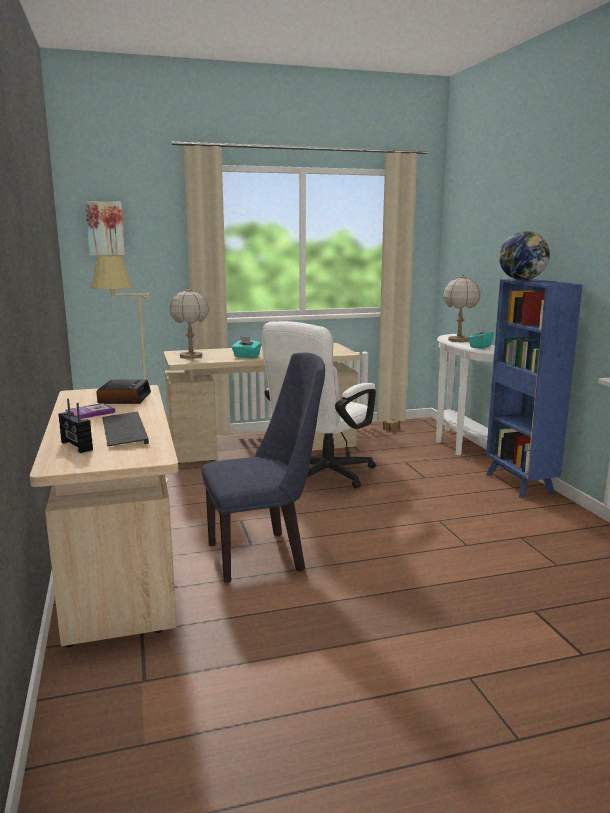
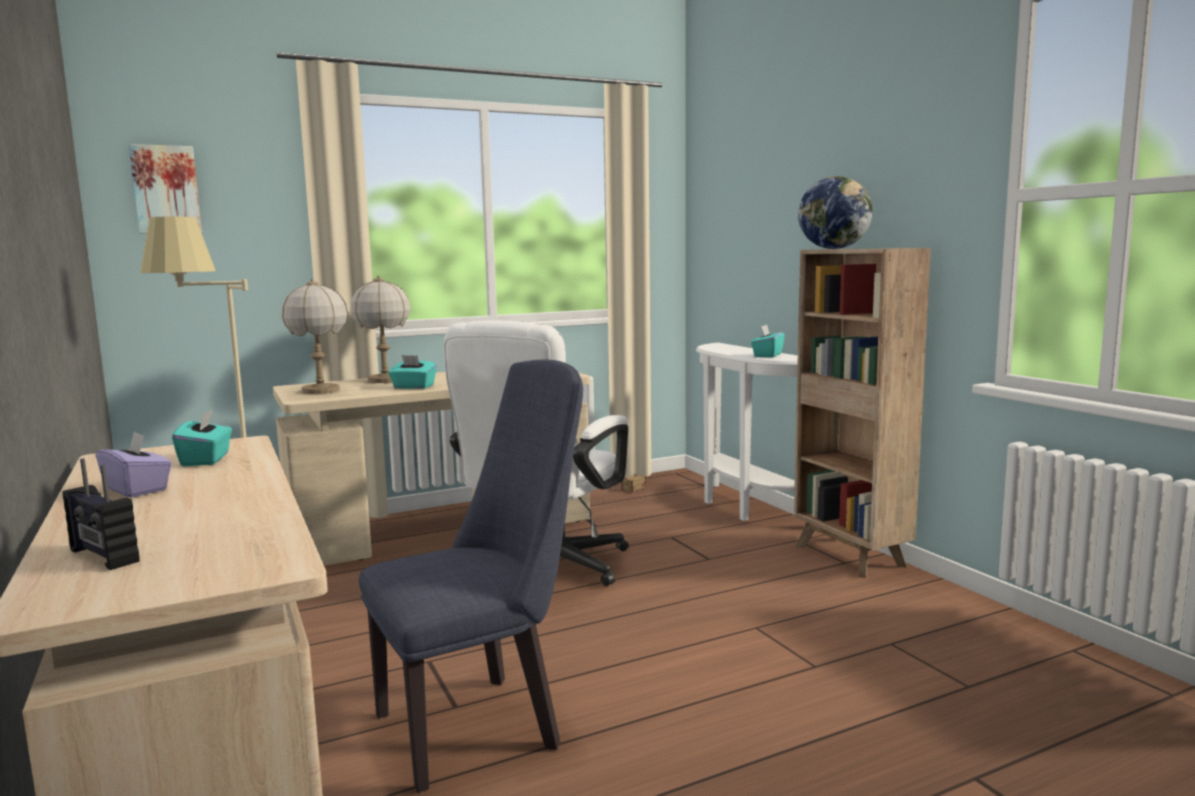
camera: 10 degrees left, 5 degrees down
book [65,403,115,419] -> purple tissue box [96,432,172,498]
alarm clock [96,379,151,404] -> turquoise tissue box [172,409,232,466]
keyboard [102,411,149,446] -> none
table lamp [443,274,481,342] -> table lamp moved to [350,275,411,383]
blue bookcase [486,279,583,498] -> brown bookcase [794,248,931,578]

